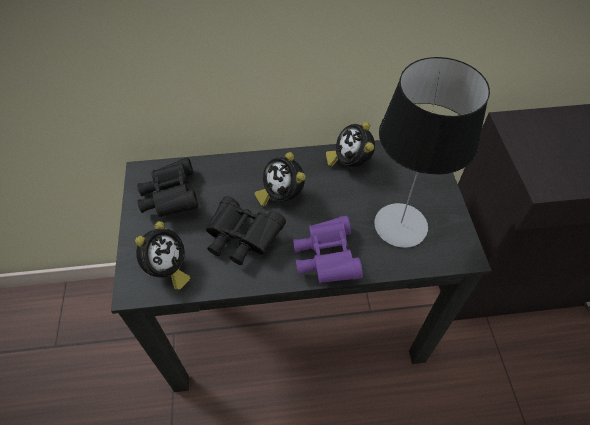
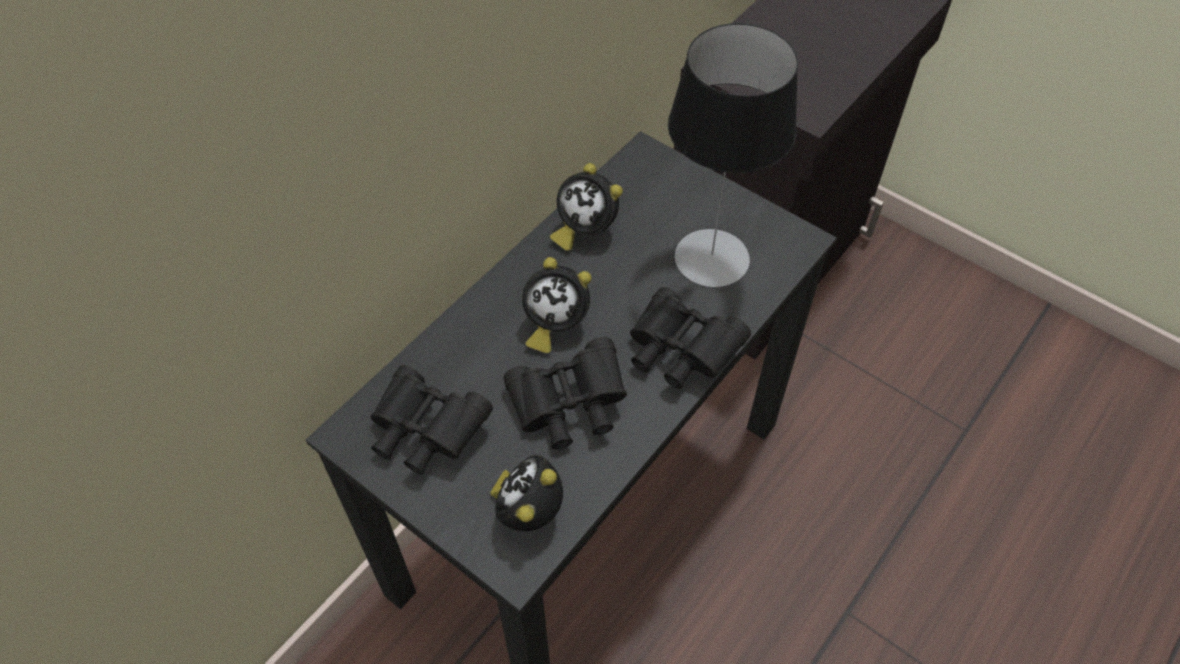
camera: 45 degrees left, 0 degrees up
alarm clock [135,221,190,290] -> alarm clock turned 135 degrees counterclockwise [491,455,563,531]
purple binoculars [293,216,363,284] -> black binoculars [630,287,751,389]

